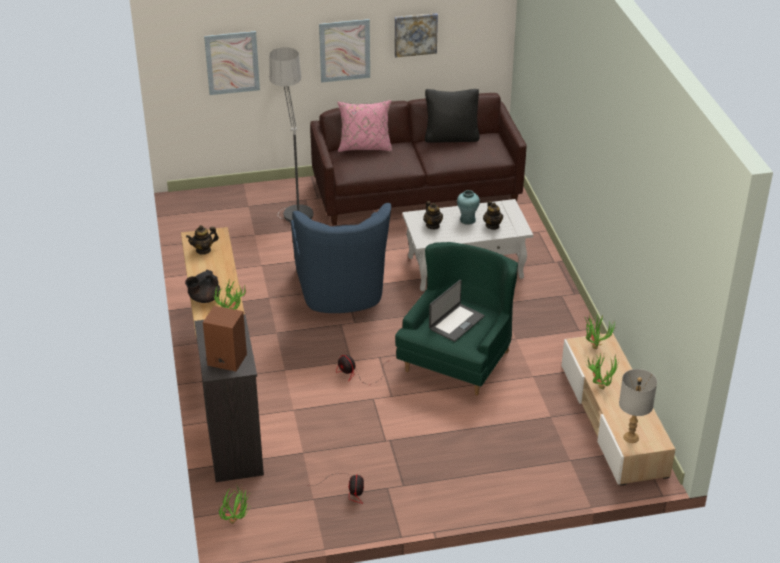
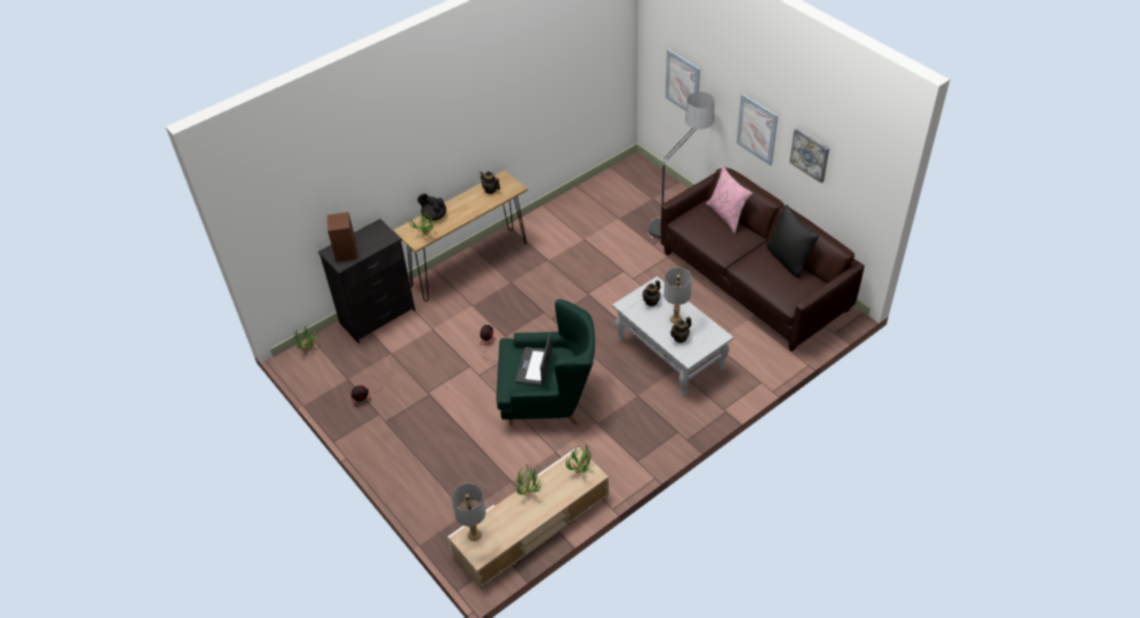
camera: 65 degrees right, 10 degrees up
blue armchair [291,203,391,313] -> none
laptop [429,280,485,342] -> laptop turned 90 degrees clockwise [515,333,553,385]
turquoise vase [457,190,480,225] -> grey table lamp [664,267,692,324]

